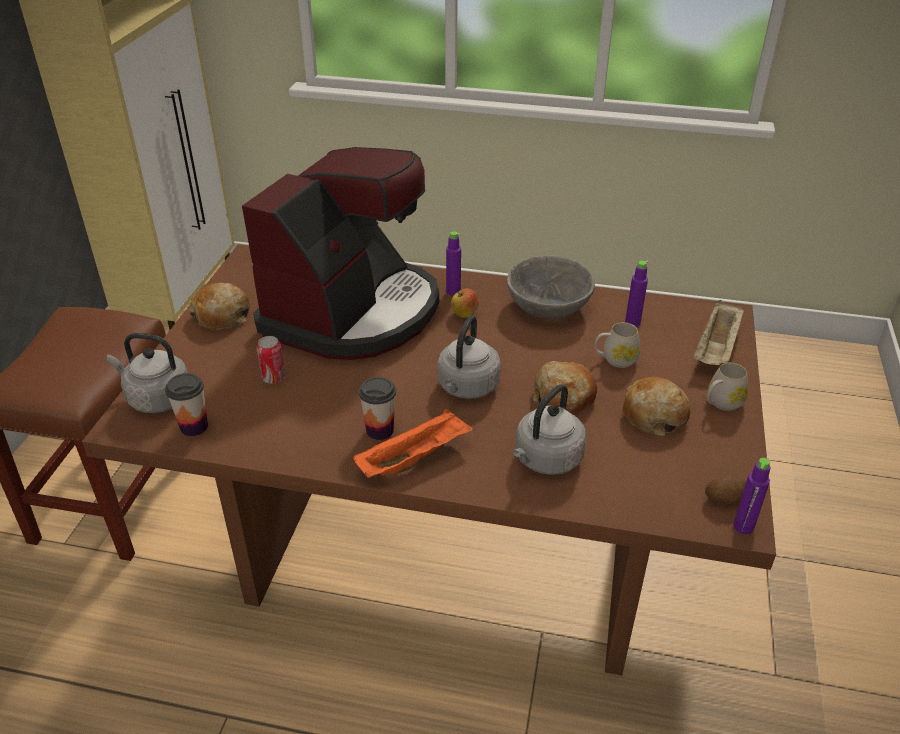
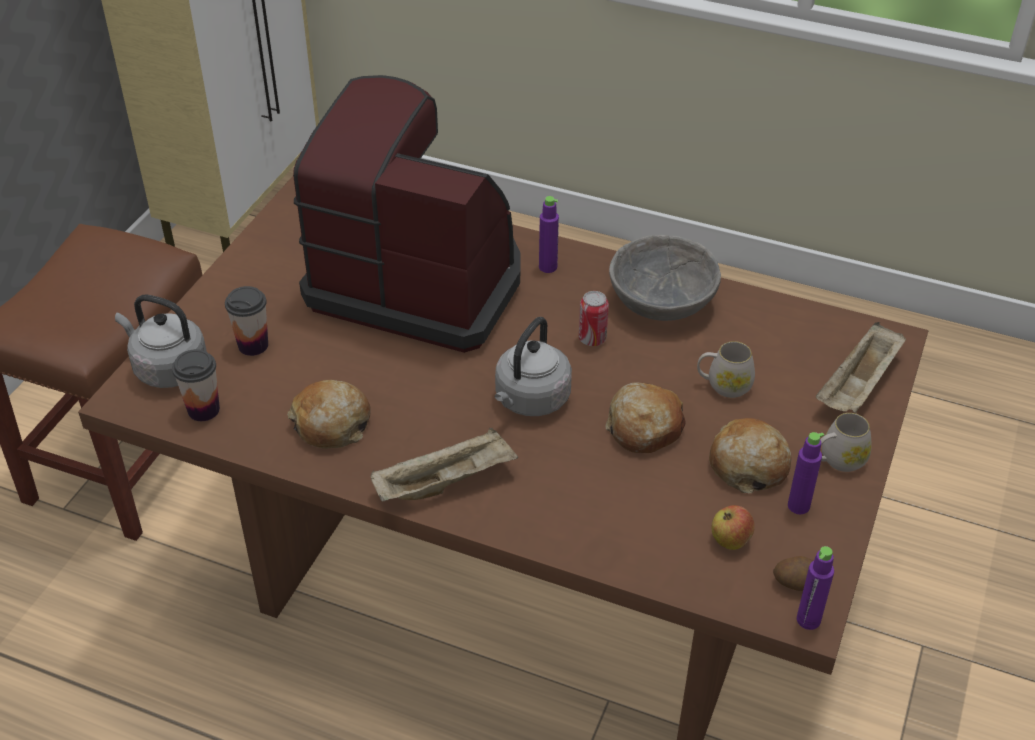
camera: 10 degrees right, 5 degrees up
bread [188,283,250,330] -> bread moved to [287,380,370,449]
coffee machine [242,147,439,360] -> coffee machine turned 105 degrees counterclockwise [293,75,520,353]
can [257,336,286,384] -> can moved to [579,291,609,346]
orange tray [354,409,474,478] -> beige tray [370,428,518,502]
cup [359,377,396,440] -> cup moved to [225,286,268,356]
apple [451,288,479,318] -> apple moved to [711,505,755,550]
grey kettle [513,384,586,475] -> none
purple bottle [625,261,649,327] -> purple bottle moved to [788,432,824,514]

